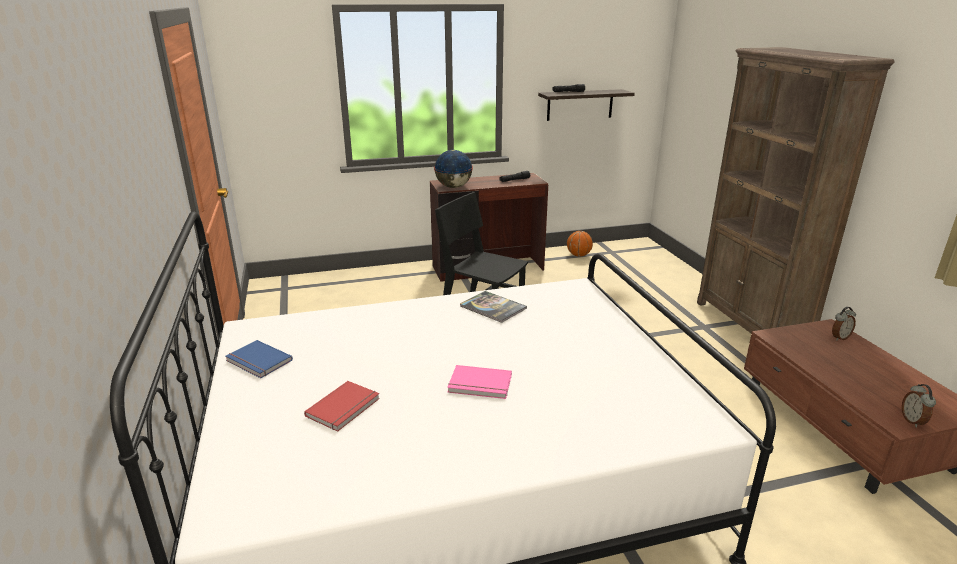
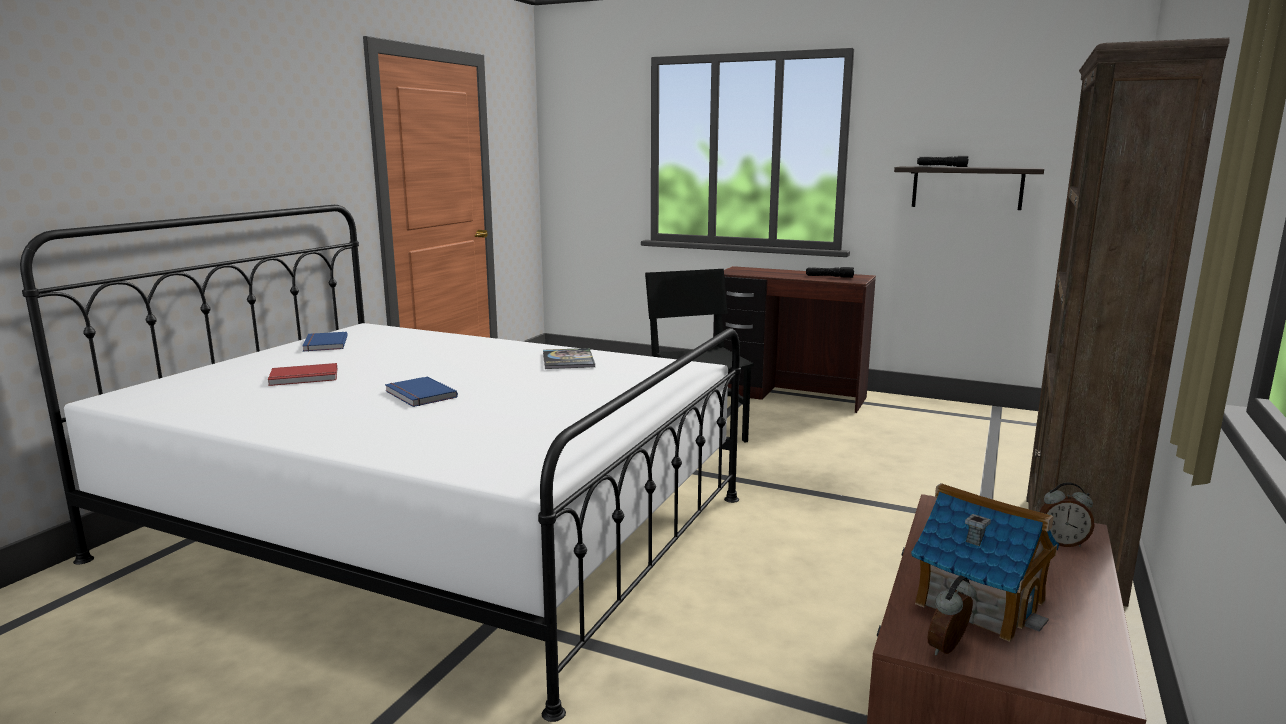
camera: 40 degrees right, 10 degrees down
globe [434,150,473,188] -> none
pink book [447,365,512,399] -> blue book [385,376,458,407]
basketball [567,231,593,257] -> none
none -> toy house [911,483,1059,642]

